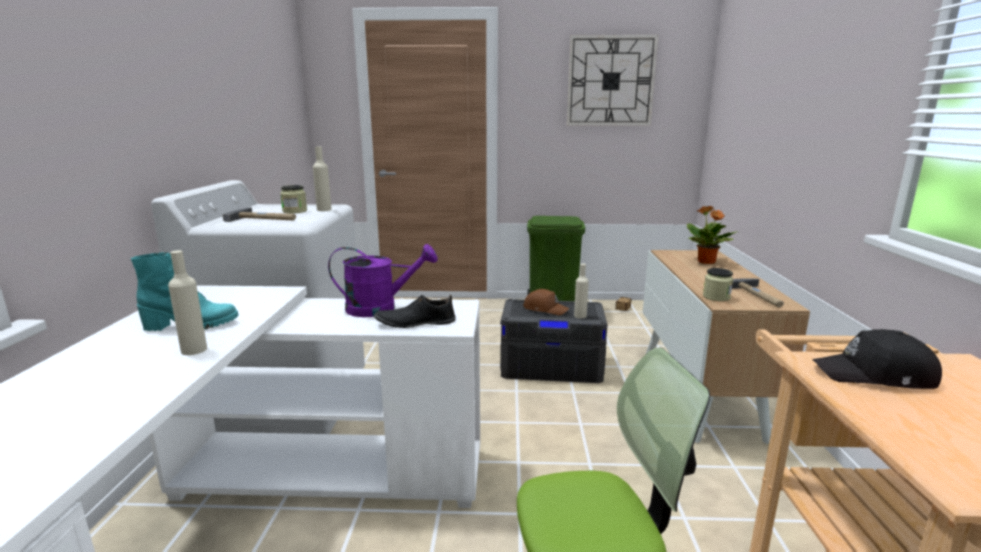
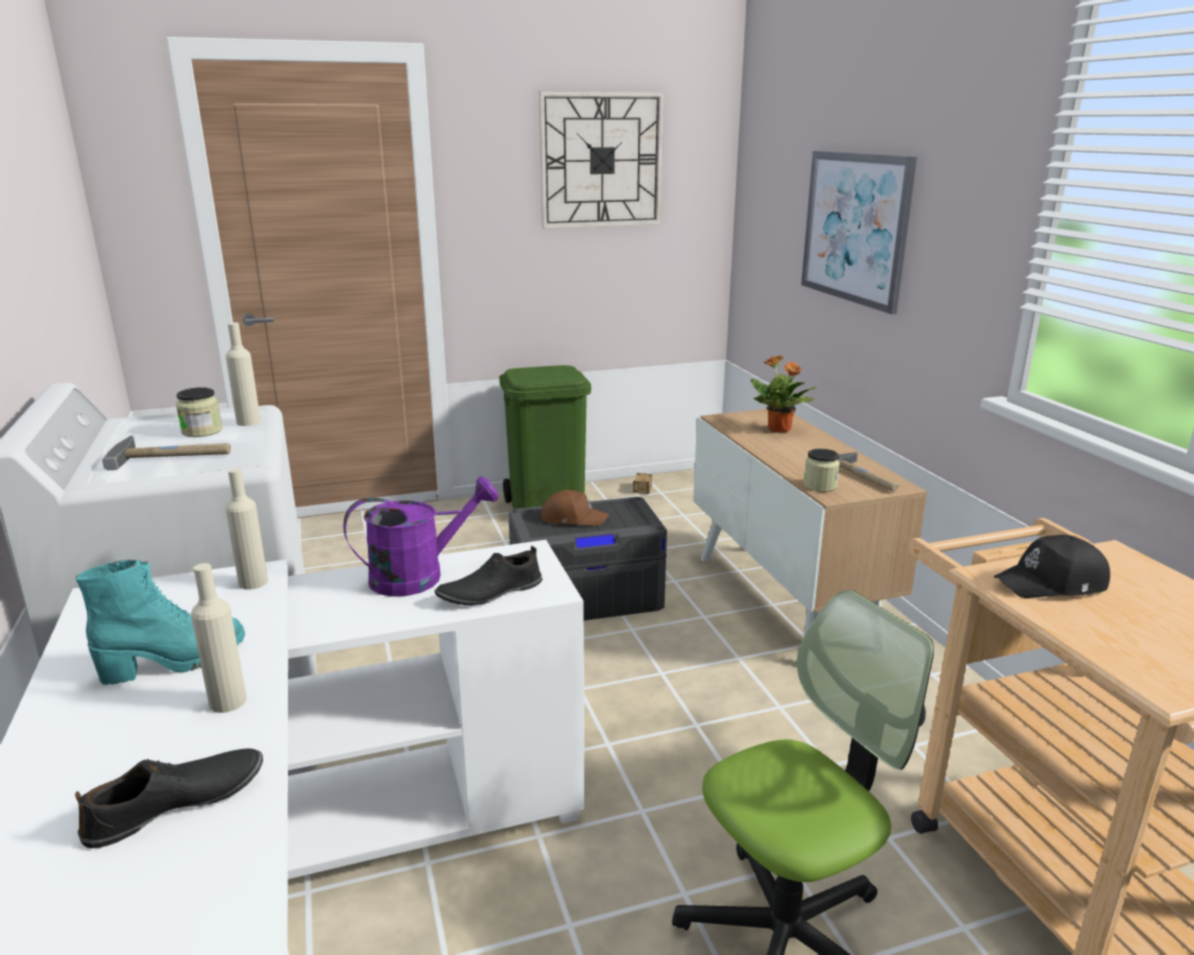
camera: 20 degrees left, 5 degrees up
beige bottle [574,263,589,319] -> beige bottle moved to [225,468,268,590]
none -> black shoe [75,749,263,848]
none -> picture [801,151,917,314]

